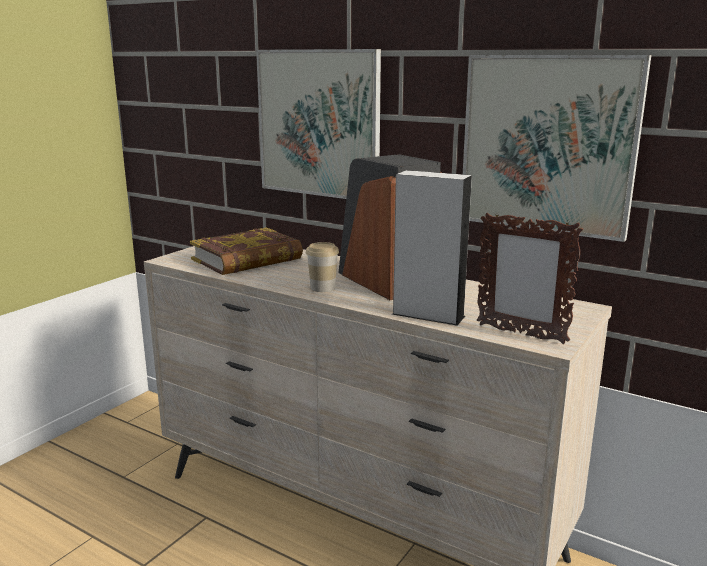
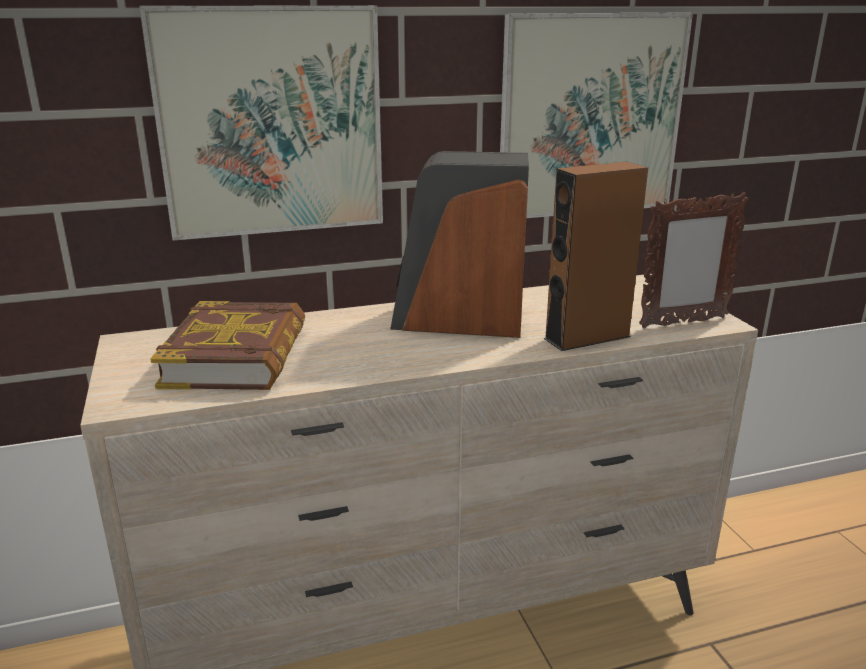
camera: 50 degrees left, 5 degrees up
cup [306,242,339,292] -> none
grey speaker [392,170,472,326] -> brown speaker [543,161,648,351]

